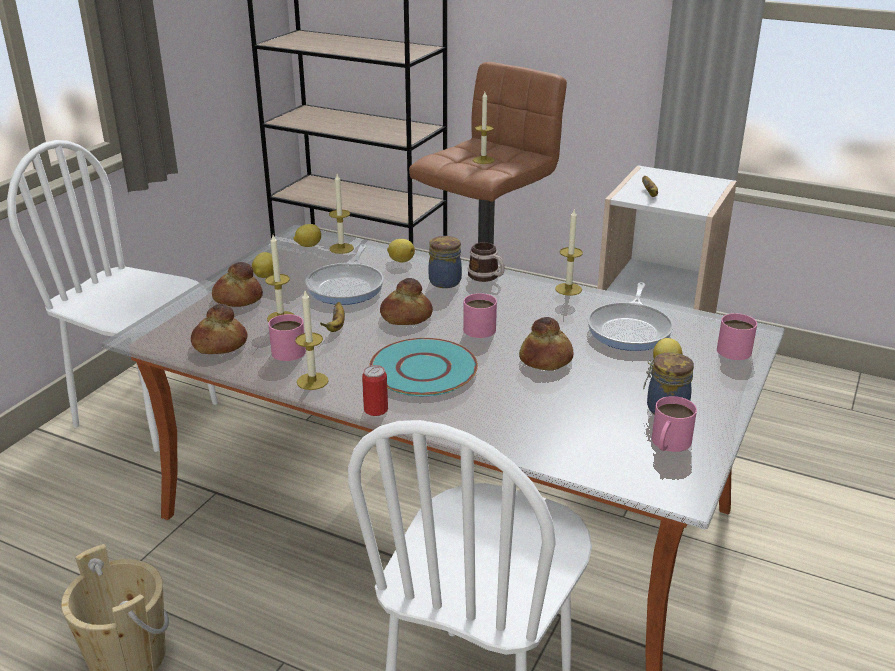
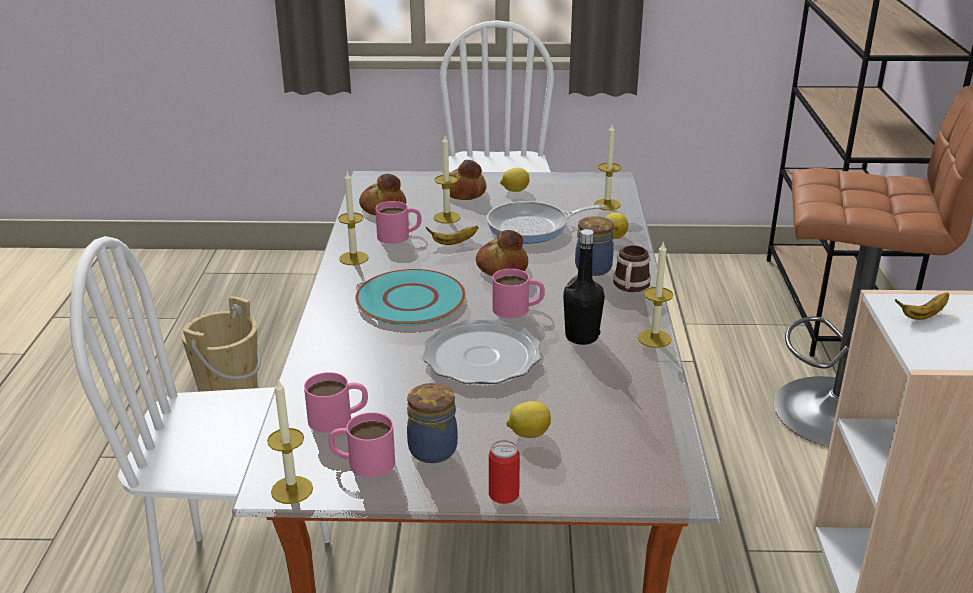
camera: 65 degrees right, 0 degrees up
lemon [294,224,321,247] -> none
can [362,365,388,416] -> can moved to [489,440,520,504]
candle [473,92,494,164] -> candle moved to [267,379,313,504]
bread [519,317,574,371] -> plate [422,319,541,384]
frying pan [587,282,673,351] -> none
pink mug [717,313,757,360] -> pink mug moved to [304,372,368,433]
none -> black bottle [563,229,605,345]

